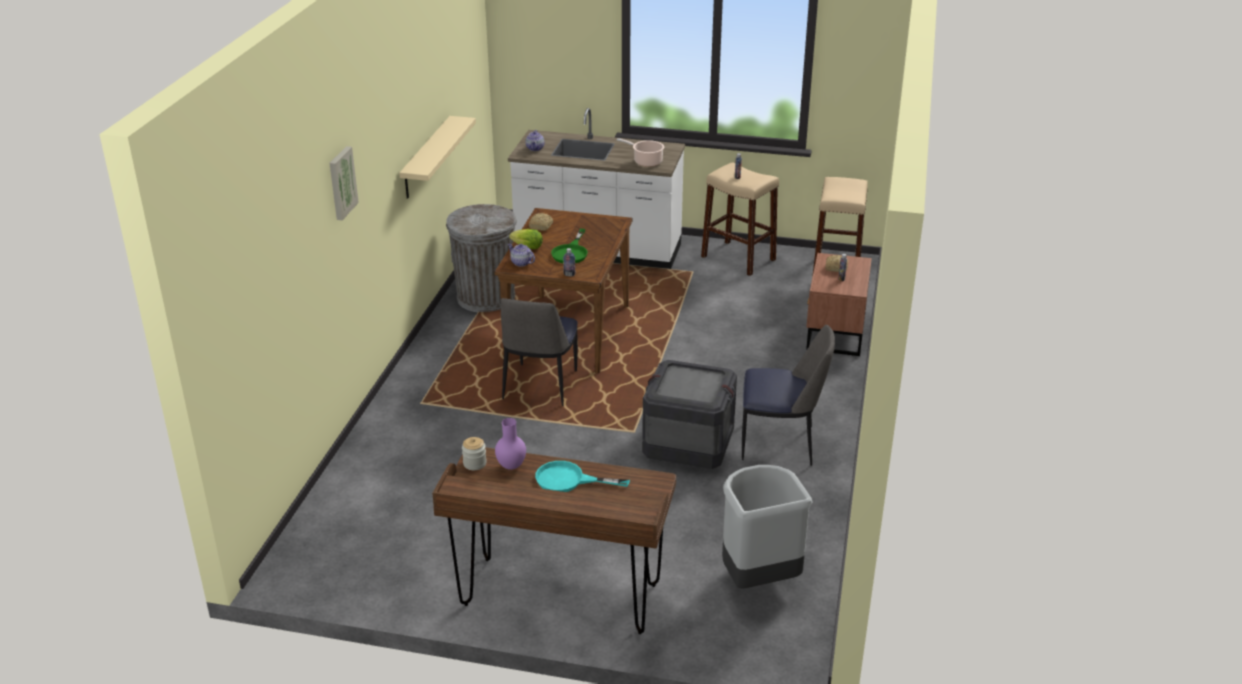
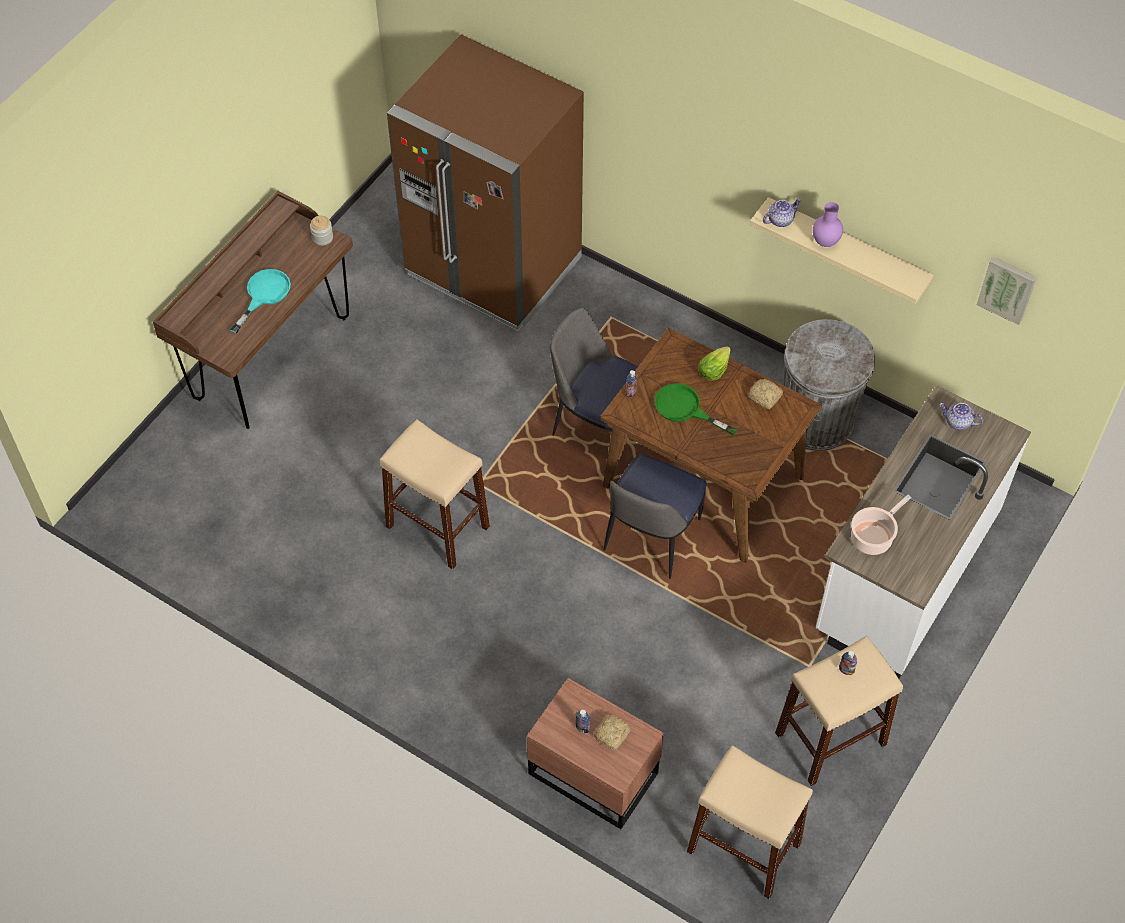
camera: 110 degrees right, 25 degrees up
picture [329,146,359,220] -> picture moved to [977,257,1037,325]
purple vase [495,418,526,470] -> purple vase moved to [813,202,843,247]
teapot [508,244,535,267] -> teapot moved to [763,198,801,227]
crate [642,360,737,469] -> beige stool [379,419,490,569]
grey trash can [722,465,813,589] -> none
chair [742,325,835,466] -> chair moved to [604,454,707,579]
none -> brown fridge [387,35,584,332]

